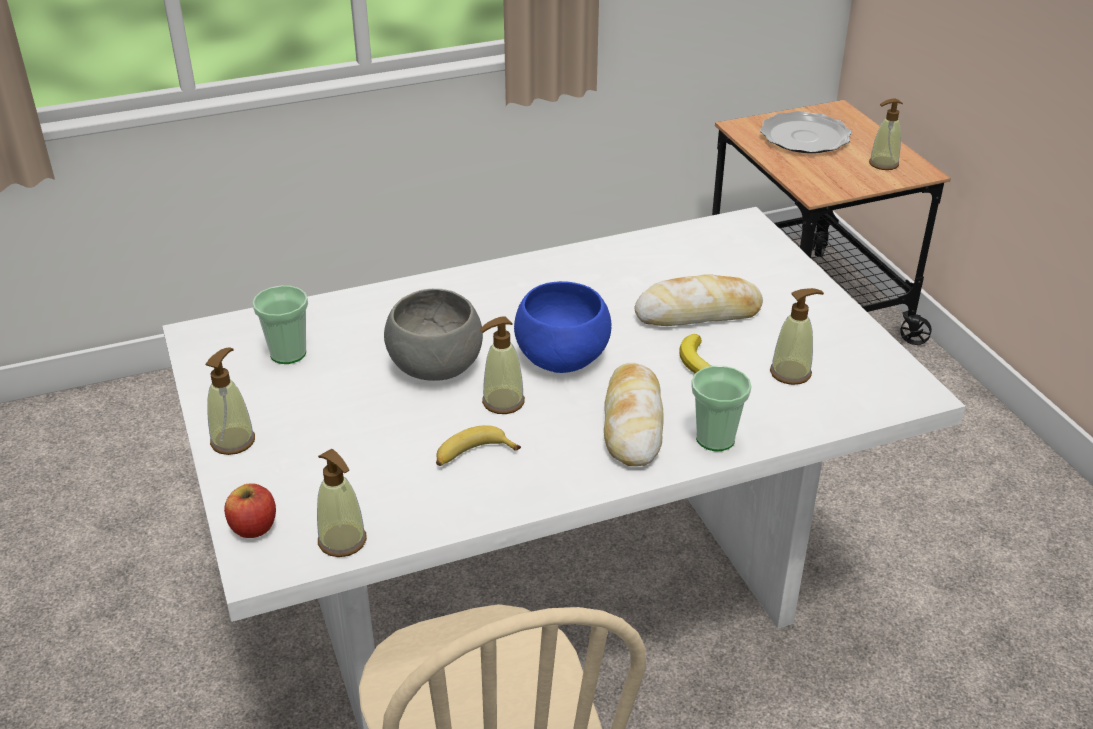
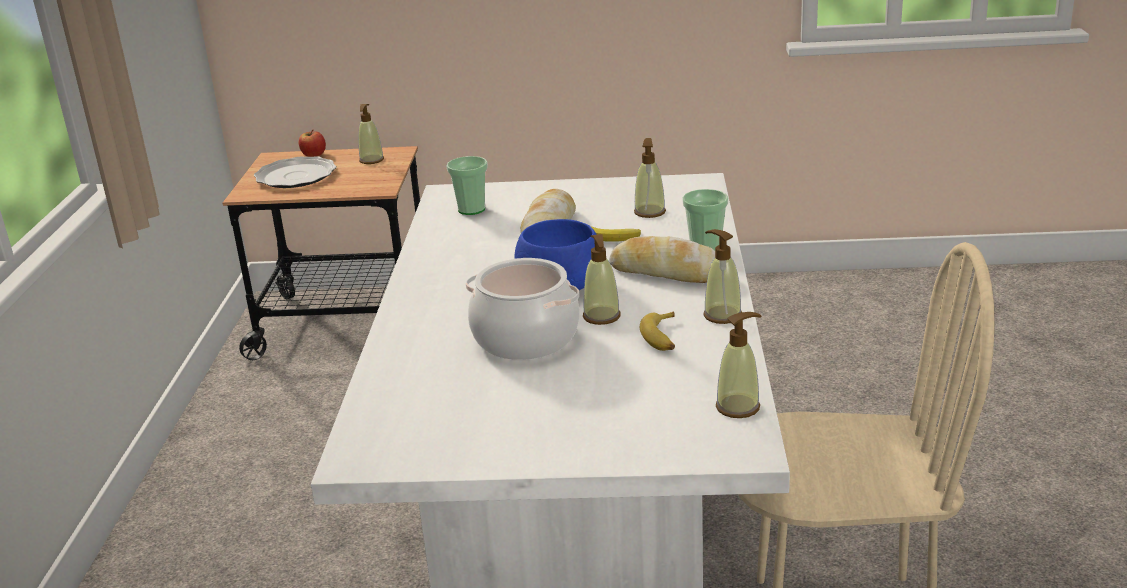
camera: 65 degrees left, 10 degrees down
soap dispenser [206,347,255,455] -> soap dispenser moved to [703,229,742,324]
apple [224,483,276,538] -> apple moved to [299,130,326,157]
cup [252,286,308,364] -> cup moved to [447,156,488,215]
grey bowl [384,289,483,381] -> cooking pot [466,258,580,360]

